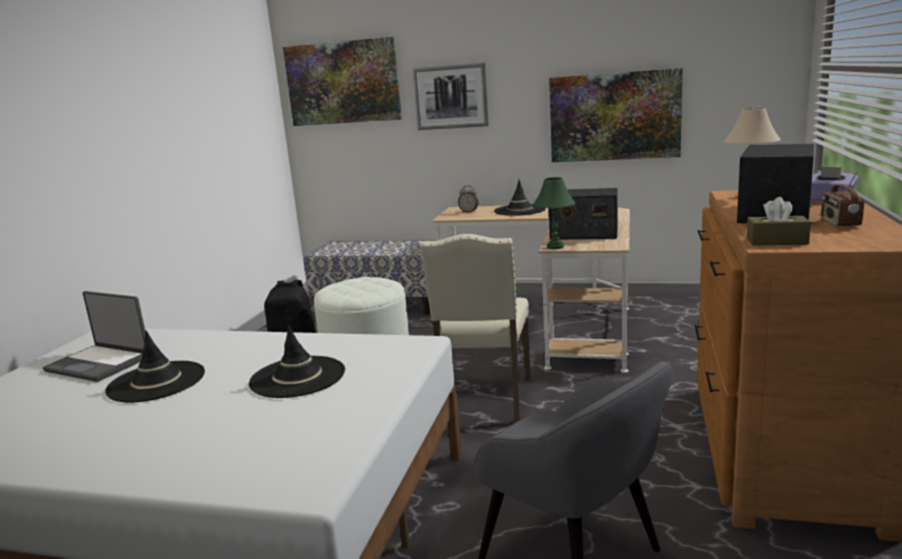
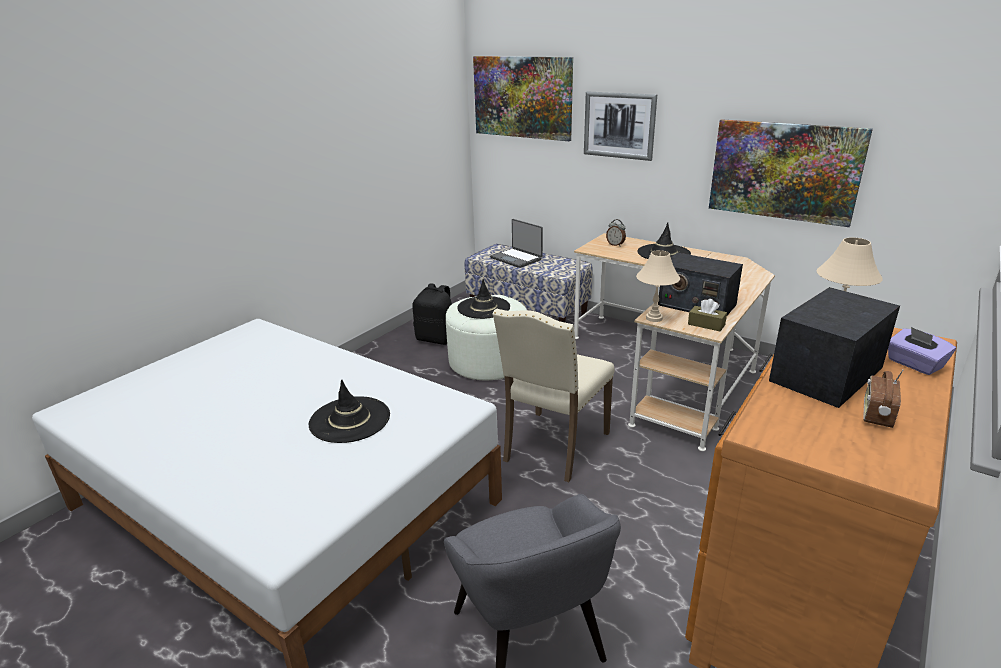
camera: 20 degrees right, 10 degrees up
laptop [43,291,145,382] -> laptop moved to [490,219,543,268]
black hat [105,330,205,403] -> black hat moved to [457,279,510,319]
green table lamp [533,177,576,249] -> beige table lamp [636,250,680,322]
brown tissue box [747,197,811,246] -> brown tissue box moved to [688,299,727,331]

